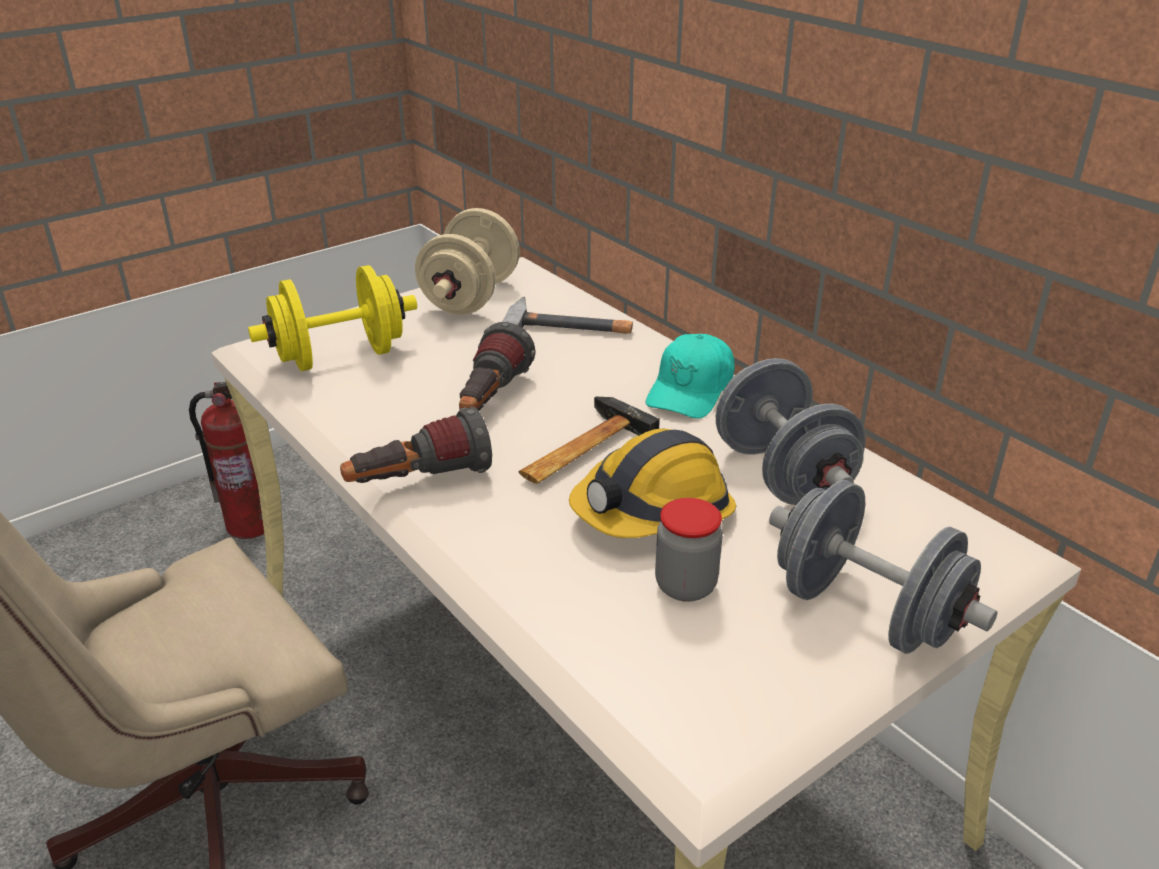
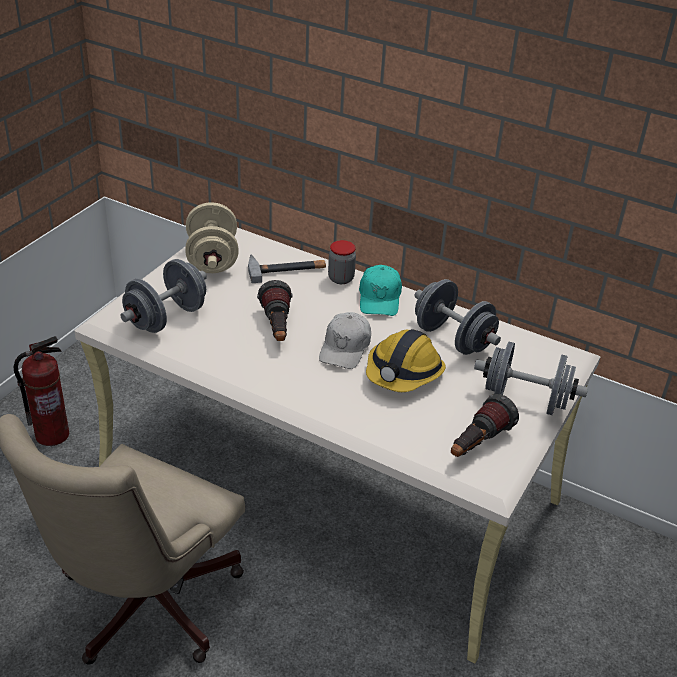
camera: 25 degrees left, 5 degrees up
yellow dumbbell [248,265,417,371] -> grey dumbbell [120,259,207,333]
flashlight [340,407,492,483] -> flashlight moved to [451,394,519,457]
hammer [518,397,660,484] -> white cap [319,312,371,369]
jar [655,498,723,602] -> jar moved to [328,240,356,284]

